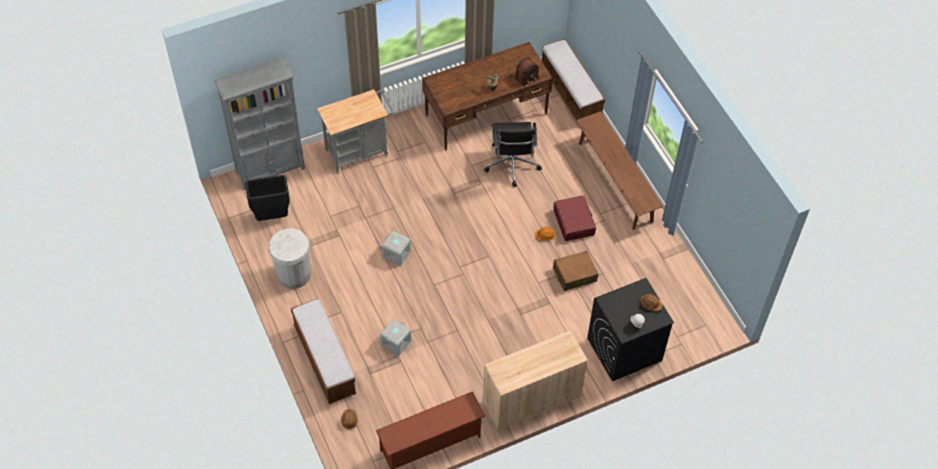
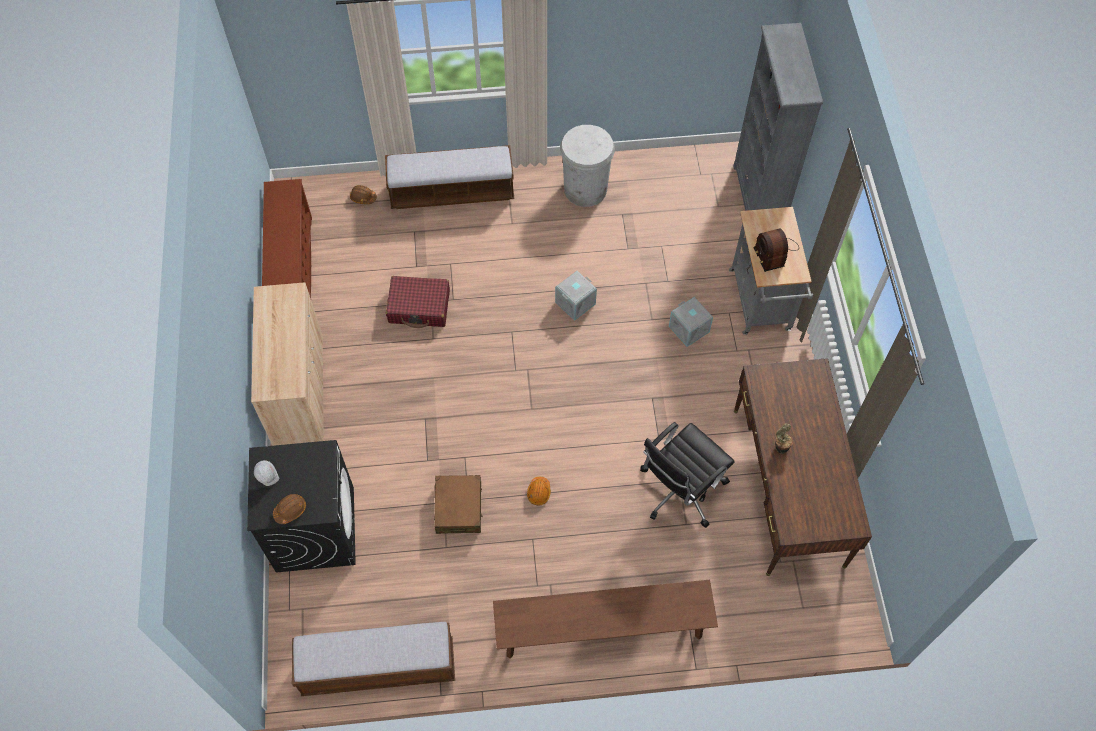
camera: 110 degrees right, 5 degrees up
black trash can [245,175,290,221] -> none
grey storage box [380,319,412,356] -> grey storage box moved to [669,297,713,347]
black office chair [484,122,542,187] -> black office chair turned 60 degrees counterclockwise [640,422,735,527]
radio [506,57,539,86] -> radio moved to [754,228,798,272]
bench [542,39,605,120] -> bench moved to [292,622,455,696]
red suitcase [553,195,596,241] -> red suitcase moved to [386,276,450,328]

